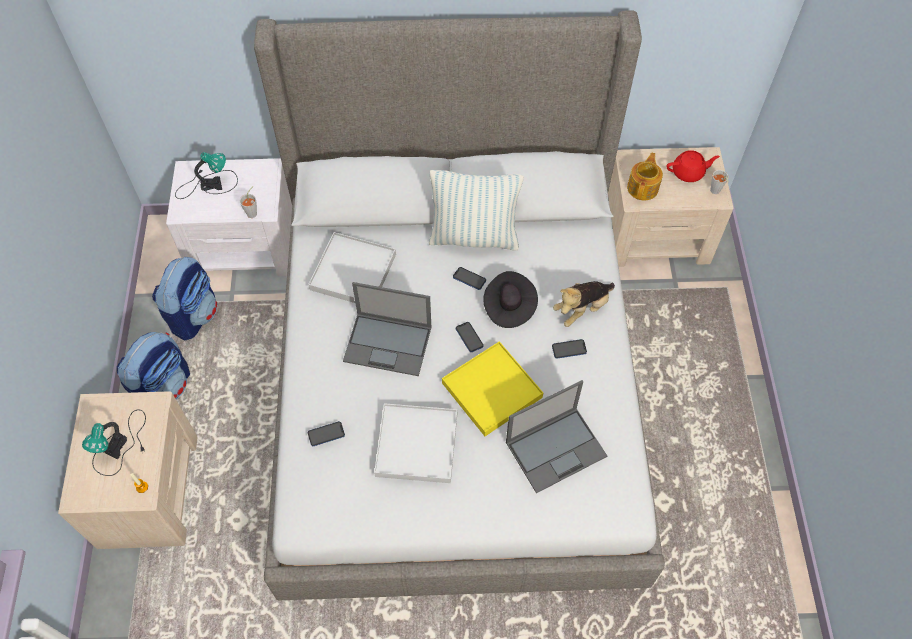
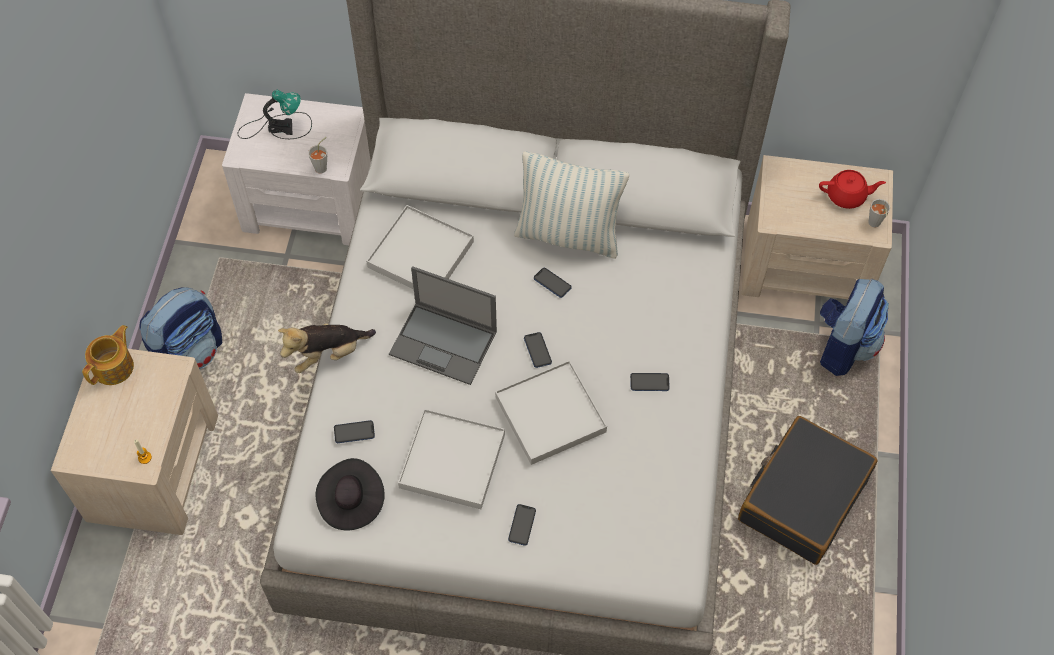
camera: 10 degrees right, 0 degrees up
table lamp [82,409,146,476] -> none
backpack [152,257,217,341] -> backpack moved to [820,279,889,376]
yellow tray [442,341,543,436] -> white tray [495,360,607,465]
black hat [483,271,538,328] -> black hat moved to [316,458,385,530]
laptop [506,380,607,493] -> none
plush toy [553,281,615,327] -> plush toy moved to [278,323,376,373]
teapot [627,152,663,200] -> teapot moved to [82,325,134,385]
none -> phone [508,504,536,546]
none -> black suitcase [738,416,878,565]

